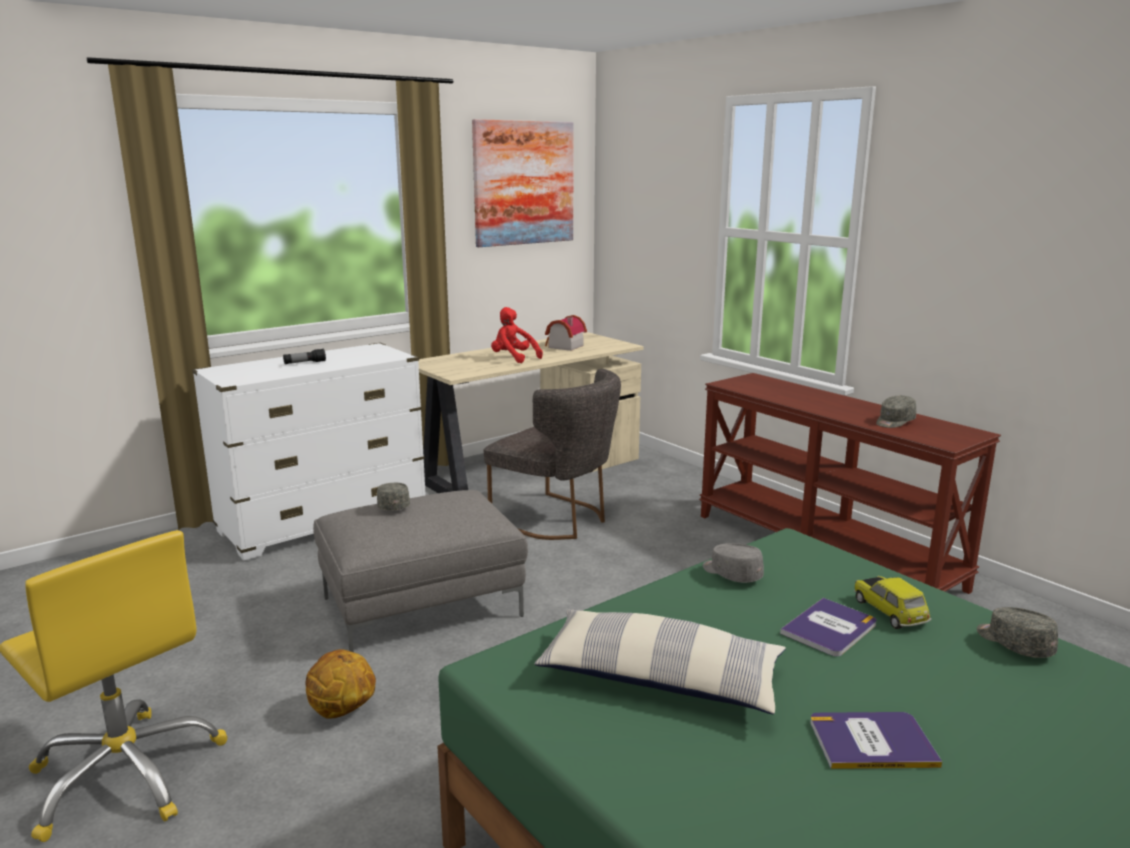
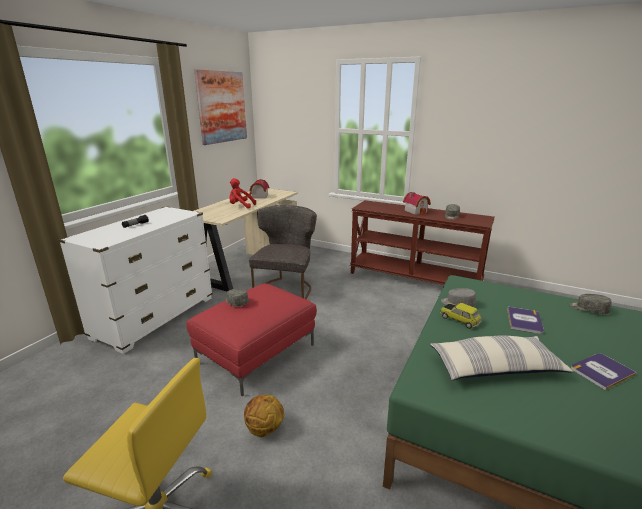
camera: 25 degrees left, 5 degrees up
grey ottoman [313,490,528,652] -> red ottoman [187,283,317,396]
grey chair [484,369,621,540] -> grey chair turned 90 degrees counterclockwise [249,205,317,299]
toy car [854,576,931,629] -> toy car moved to [440,303,482,329]
none -> toy house [403,192,431,215]

